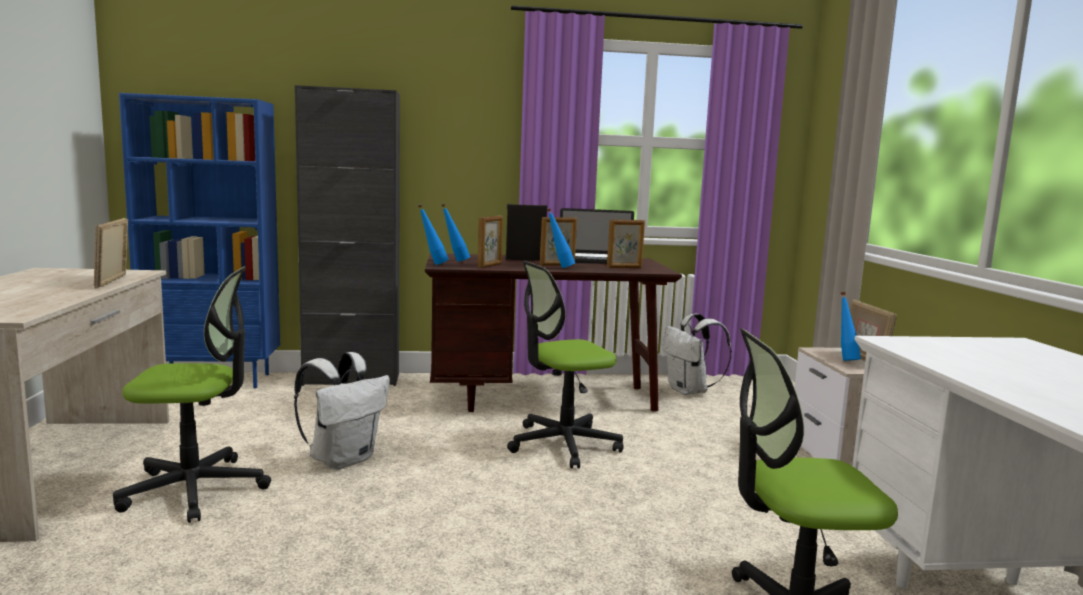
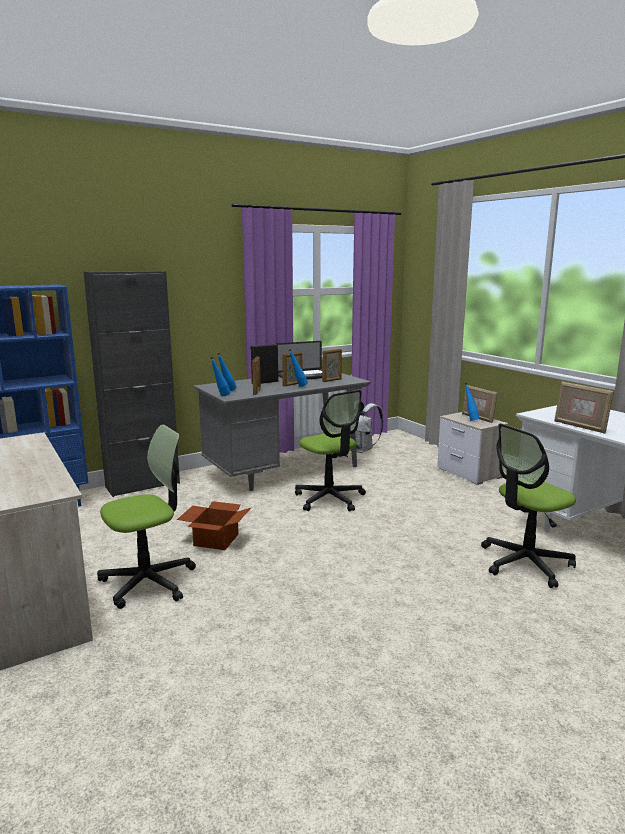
camera: 25 degrees left, 5 degrees up
picture frame [94,218,128,288] -> picture frame moved to [554,381,614,434]
white backpack [294,352,390,470] -> cardboard box [177,501,252,550]
brown desk [425,253,682,412] -> grey desk [193,373,371,491]
office chair [507,261,624,469] -> office chair turned 75 degrees counterclockwise [295,390,366,512]

